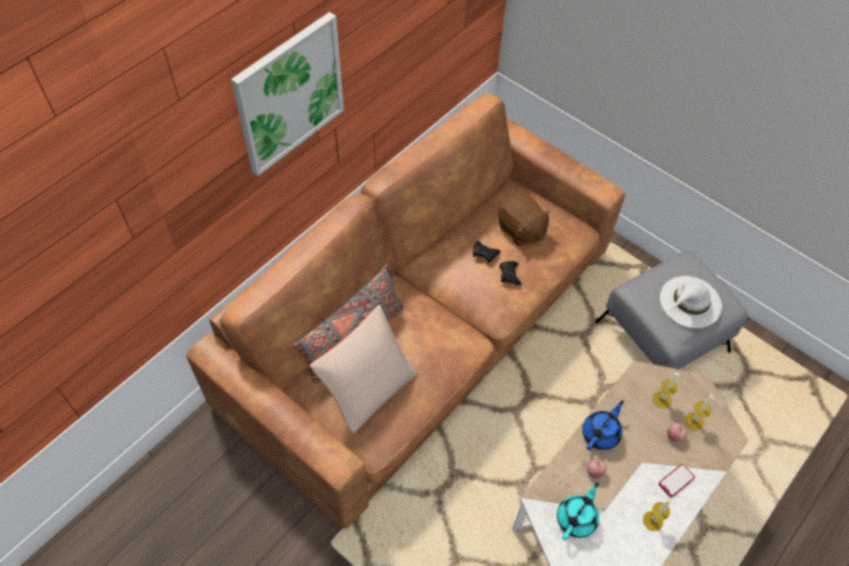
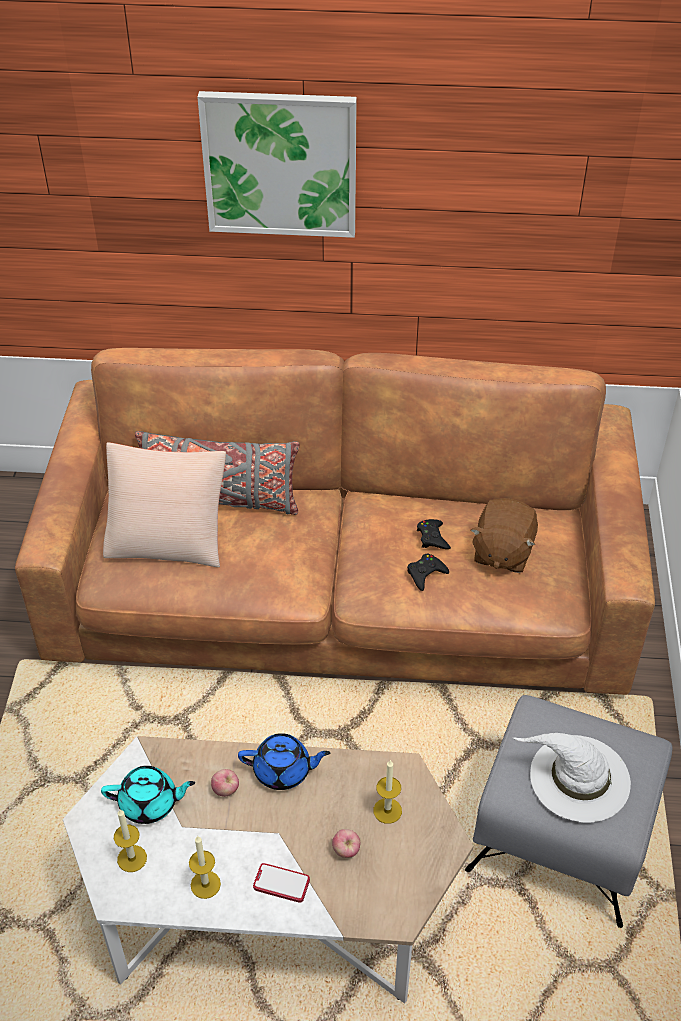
camera: 55 degrees right, 10 degrees down
candle [685,395,714,430] -> candle moved to [114,809,147,872]

